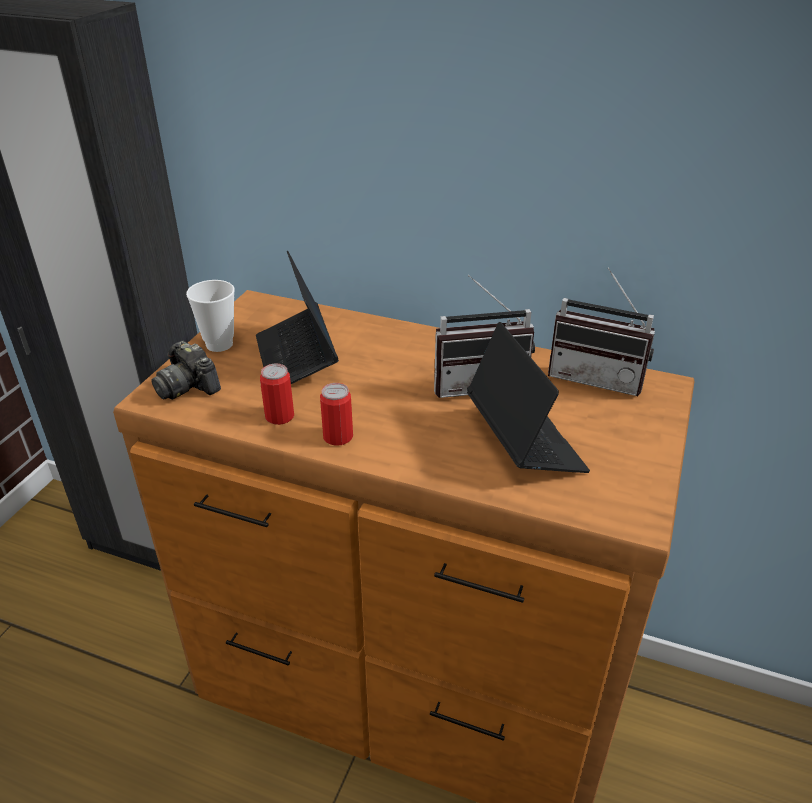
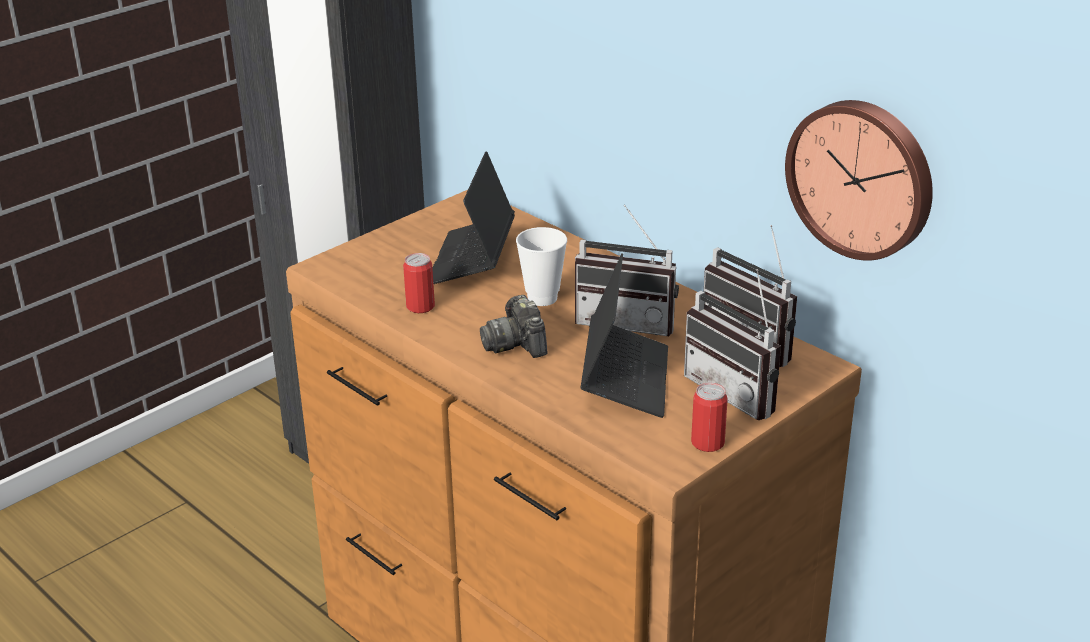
camera: 25 degrees right, 5 degrees down
camera [151,341,221,400] -> camera moved to [480,295,548,358]
cup [186,280,235,352] -> cup moved to [516,227,567,306]
can [320,383,353,446] -> can moved to [691,383,728,452]
none -> radio [684,269,781,420]
none -> wall clock [785,100,933,261]

